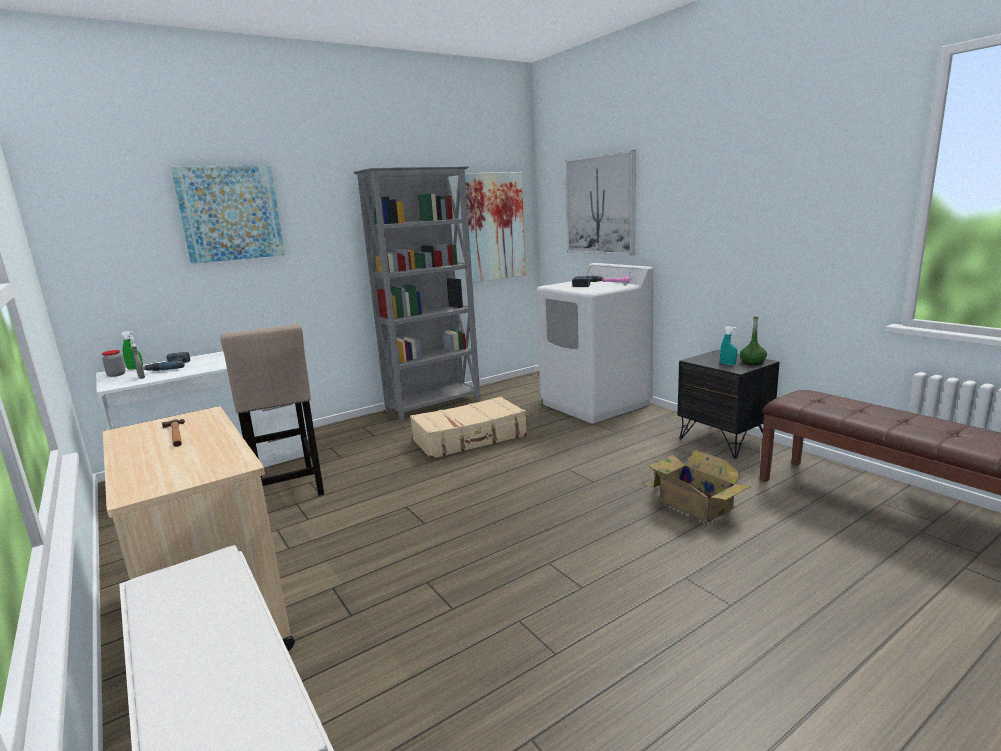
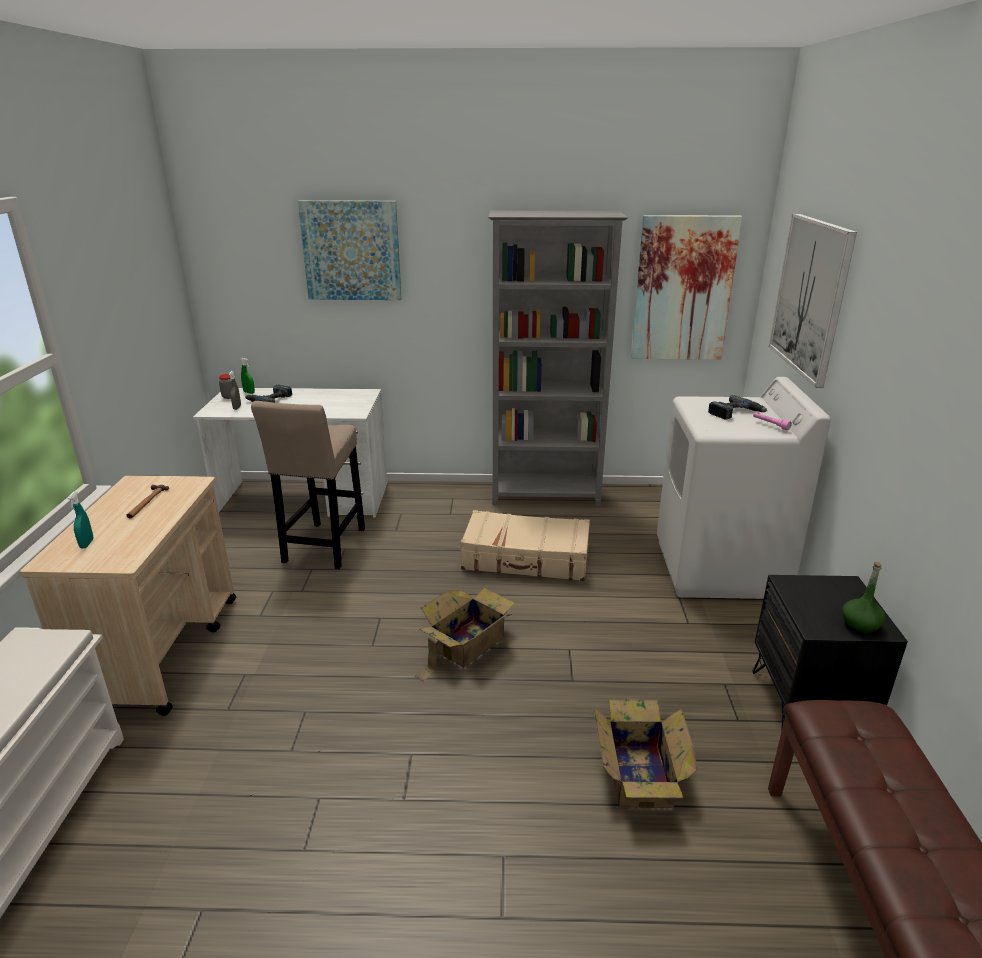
camera: 35 degrees right, 10 degrees up
turquoise spray bottle [720,326,737,365] -> turquoise spray bottle moved to [68,492,94,548]
none -> cardboard box [415,588,515,682]

